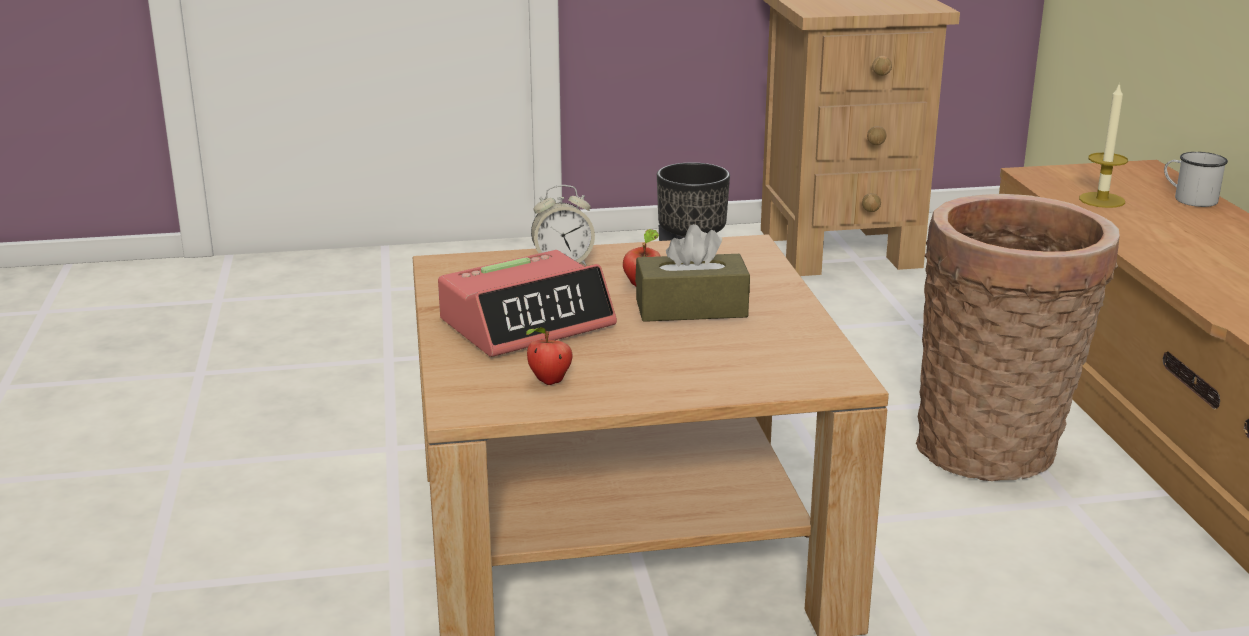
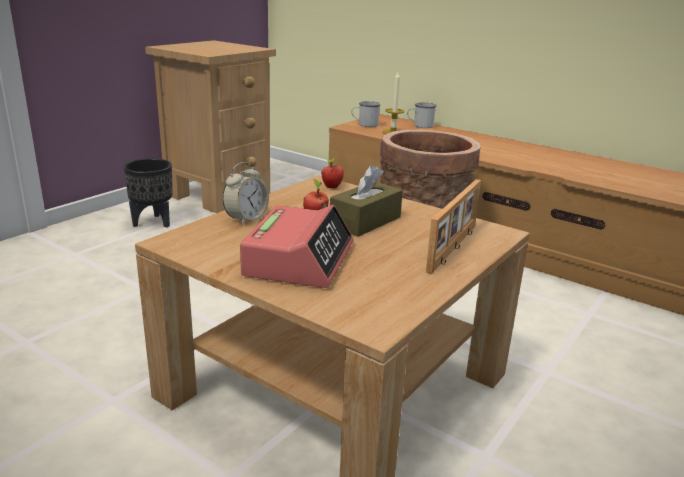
camera: 45 degrees left, 0 degrees up
apple [526,327,572,385] -> apple moved to [321,157,344,189]
none -> white mug [351,101,381,127]
none -> picture frame [426,179,481,274]

